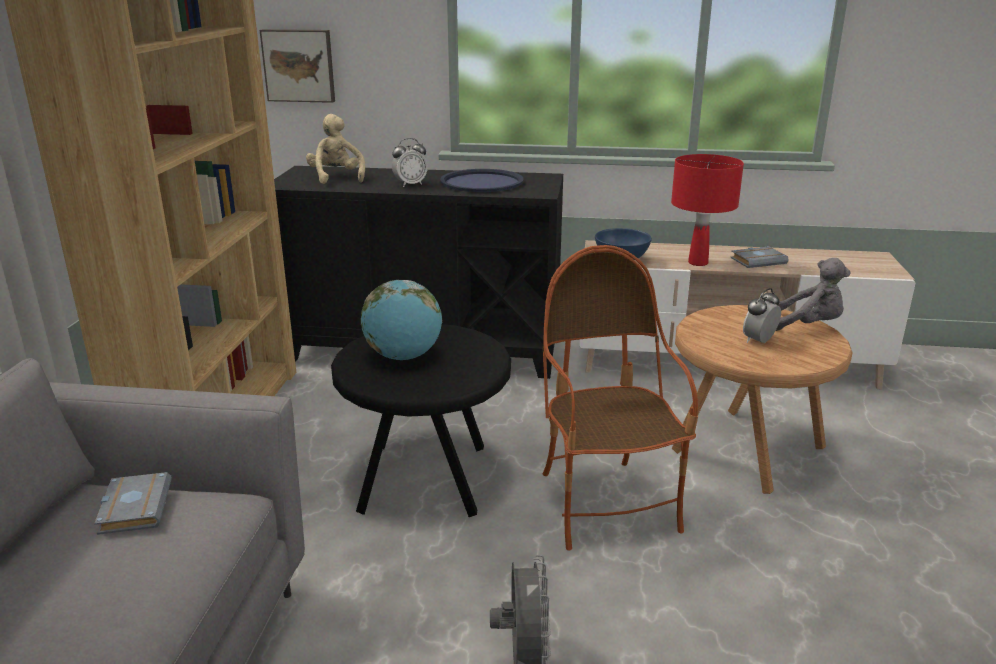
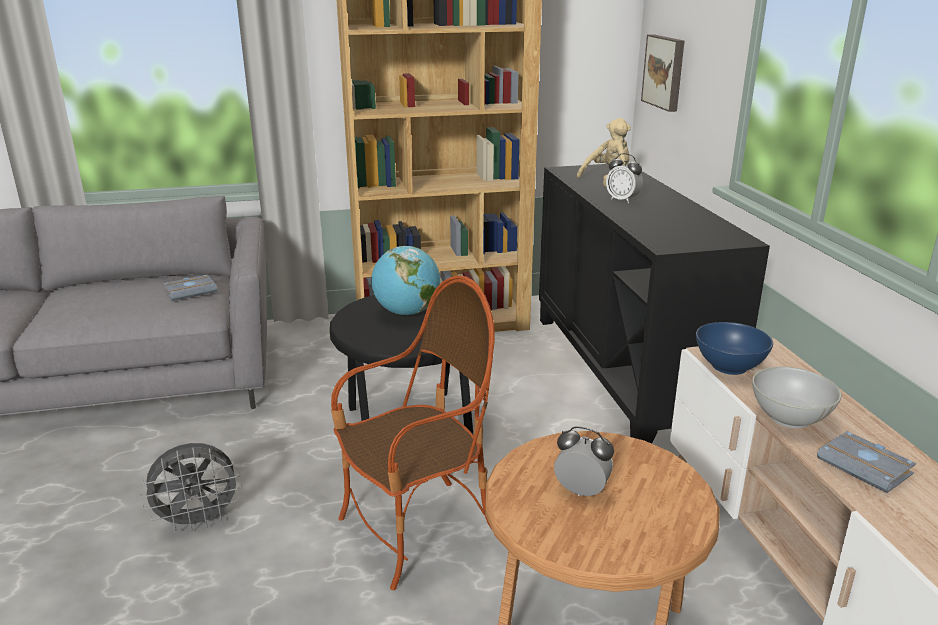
camera: 70 degrees right, 0 degrees up
blue tray [440,169,524,192] -> none
red table lamp [671,154,744,266] -> white bowl [752,367,842,428]
grey plush toy [776,258,851,331] -> none

